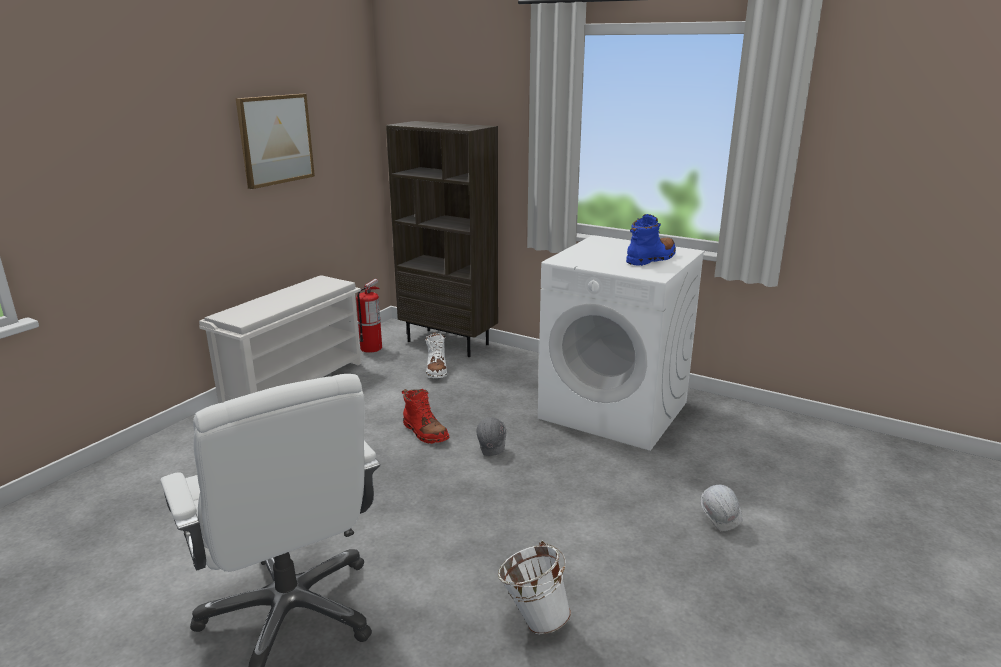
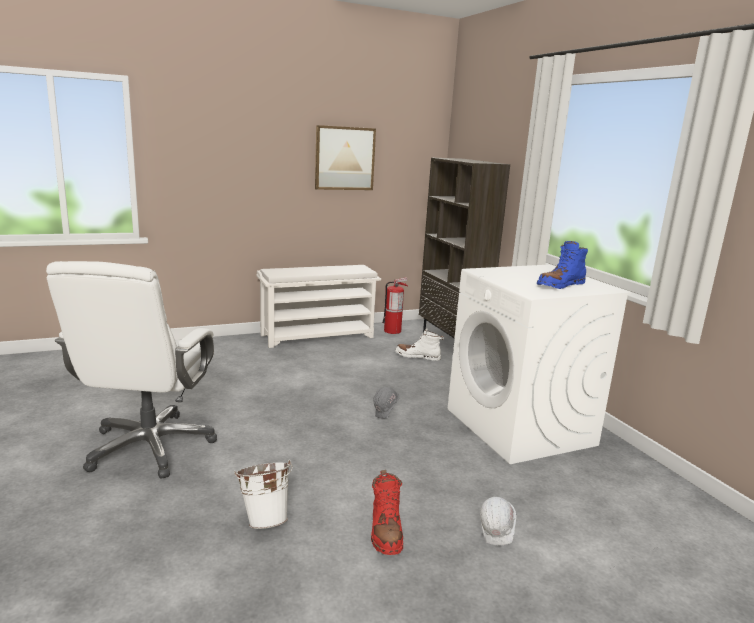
camera: 35 degrees right, 5 degrees down
red boot [402,389,449,444] -> red boot moved to [371,469,403,555]
white boot [425,332,447,378] -> white boot turned 75 degrees clockwise [395,328,444,361]
blue boot [626,214,676,266] -> blue boot turned 150 degrees clockwise [537,241,588,289]

